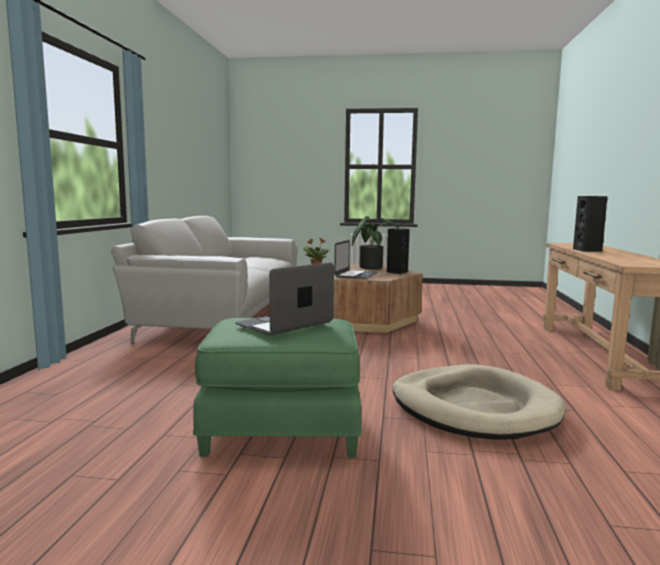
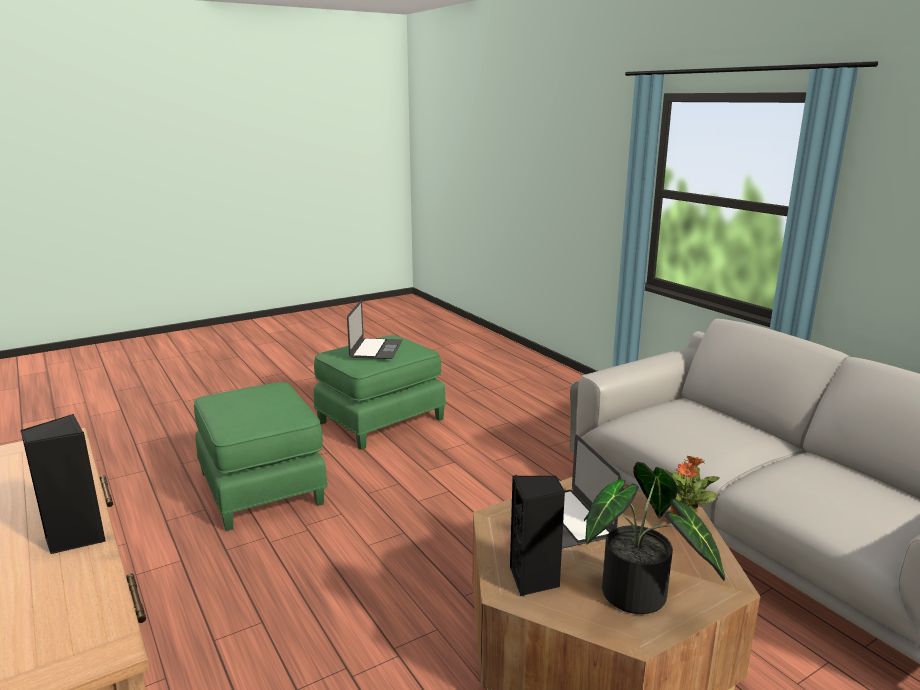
camera: 140 degrees right, 10 degrees up
beige dog bed [392,364,566,440] -> green ottoman [194,382,328,531]

